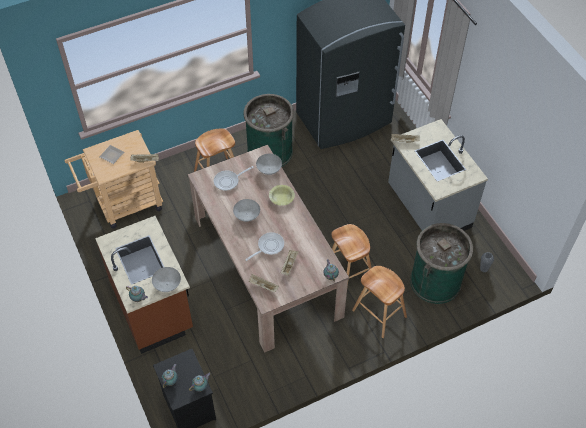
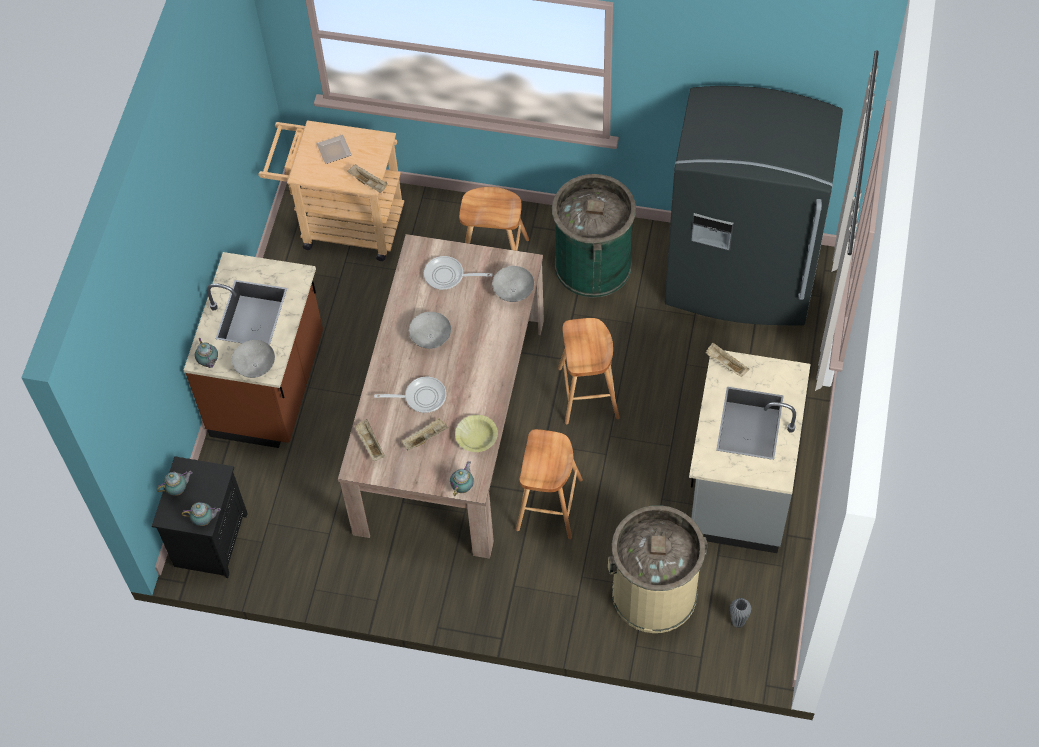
camera: 40 degrees right, 5 degrees up
yellow bowl [269,185,295,206] -> yellow bowl moved to [455,415,498,452]
brown stool [352,266,407,338] -> brown stool moved to [558,318,620,424]
green trash can [410,223,473,304] -> beige trash can [608,505,708,633]

